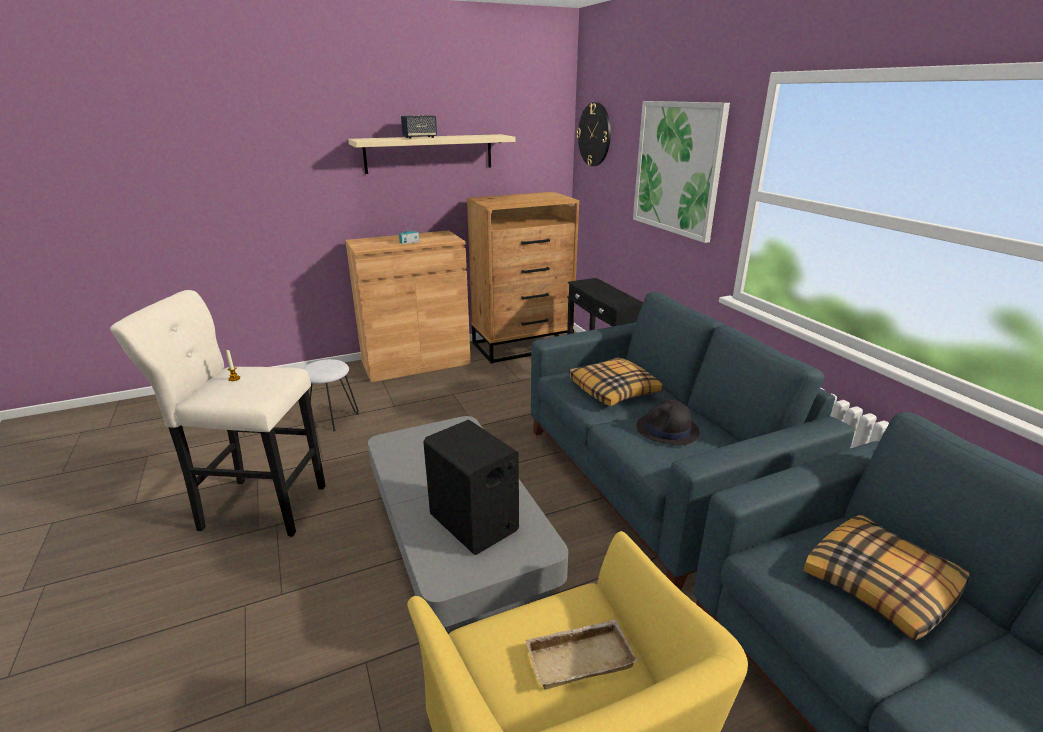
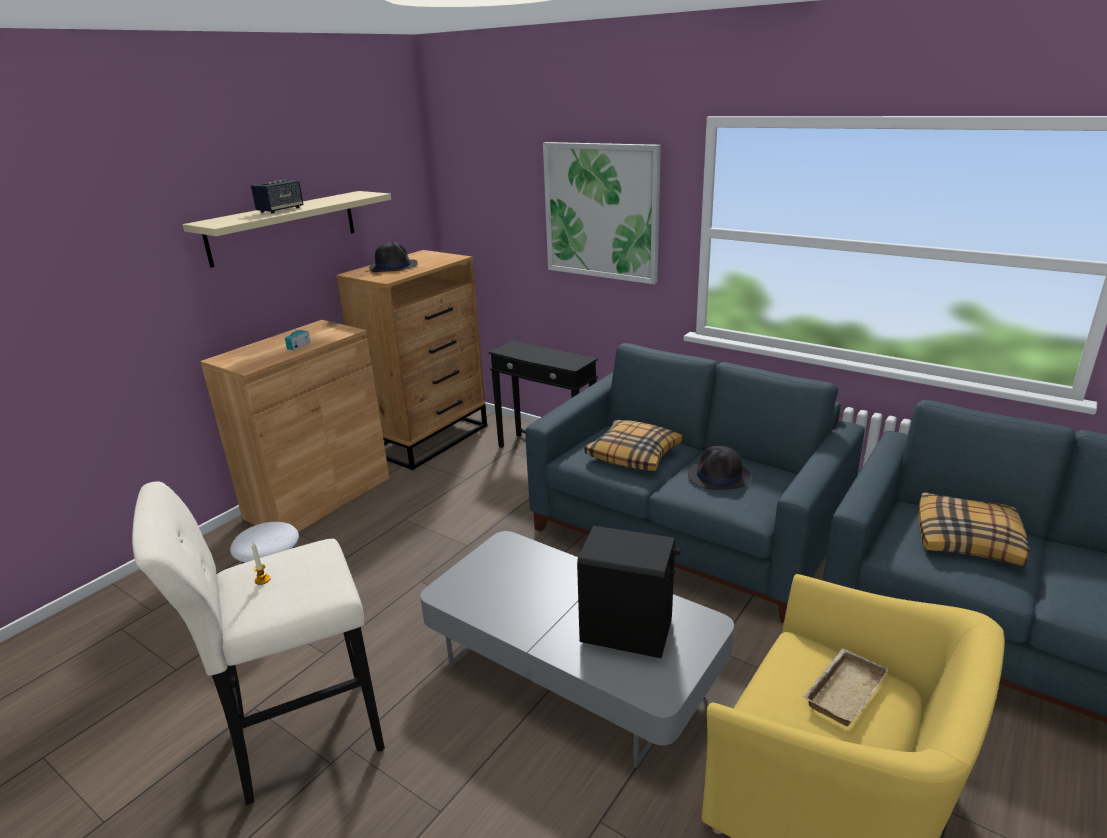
camera: 30 degrees left, 0 degrees up
wall clock [577,102,611,166] -> none
none -> black hat [369,242,418,272]

